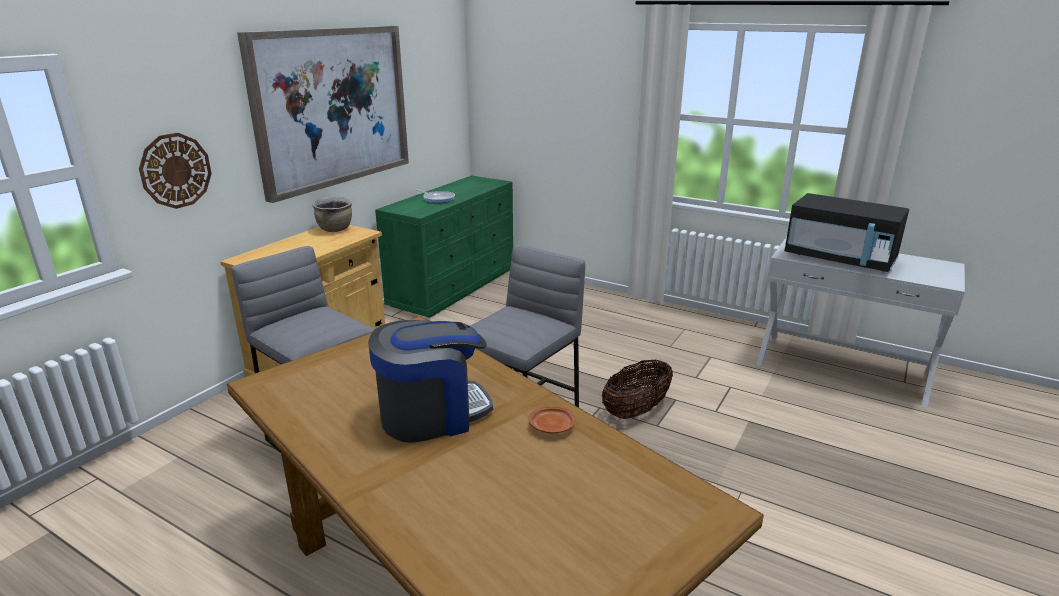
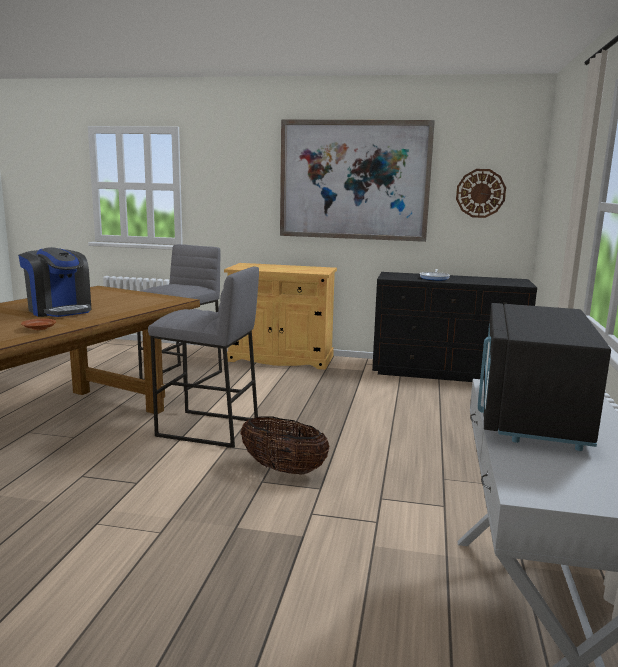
camera: 70 degrees right, 10 degrees down
wall clock [139,133,212,209] -> wall clock moved to [456,169,506,218]
brown cooking pot [312,197,352,232] -> none
green dresser [375,175,513,318] -> black dresser [372,272,537,382]

